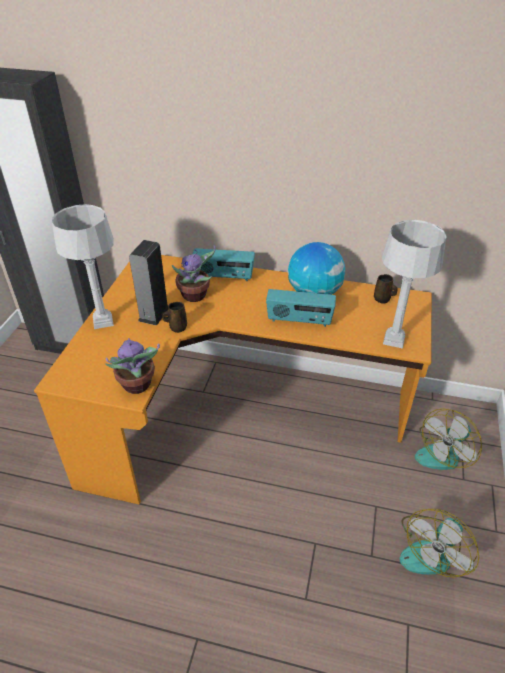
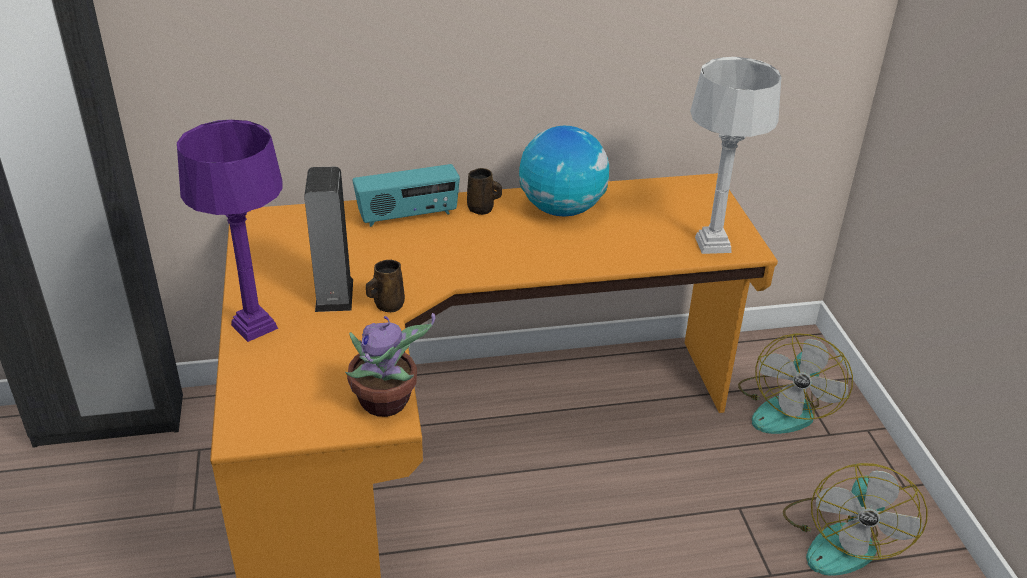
camera: 25 degrees left, 5 degrees down
grey table lamp [52,204,114,329] -> purple table lamp [177,120,282,342]
potted plant [172,245,216,302] -> none
radio [266,289,336,327] -> none
brown mug [374,274,398,303] -> brown mug moved to [467,168,502,215]

